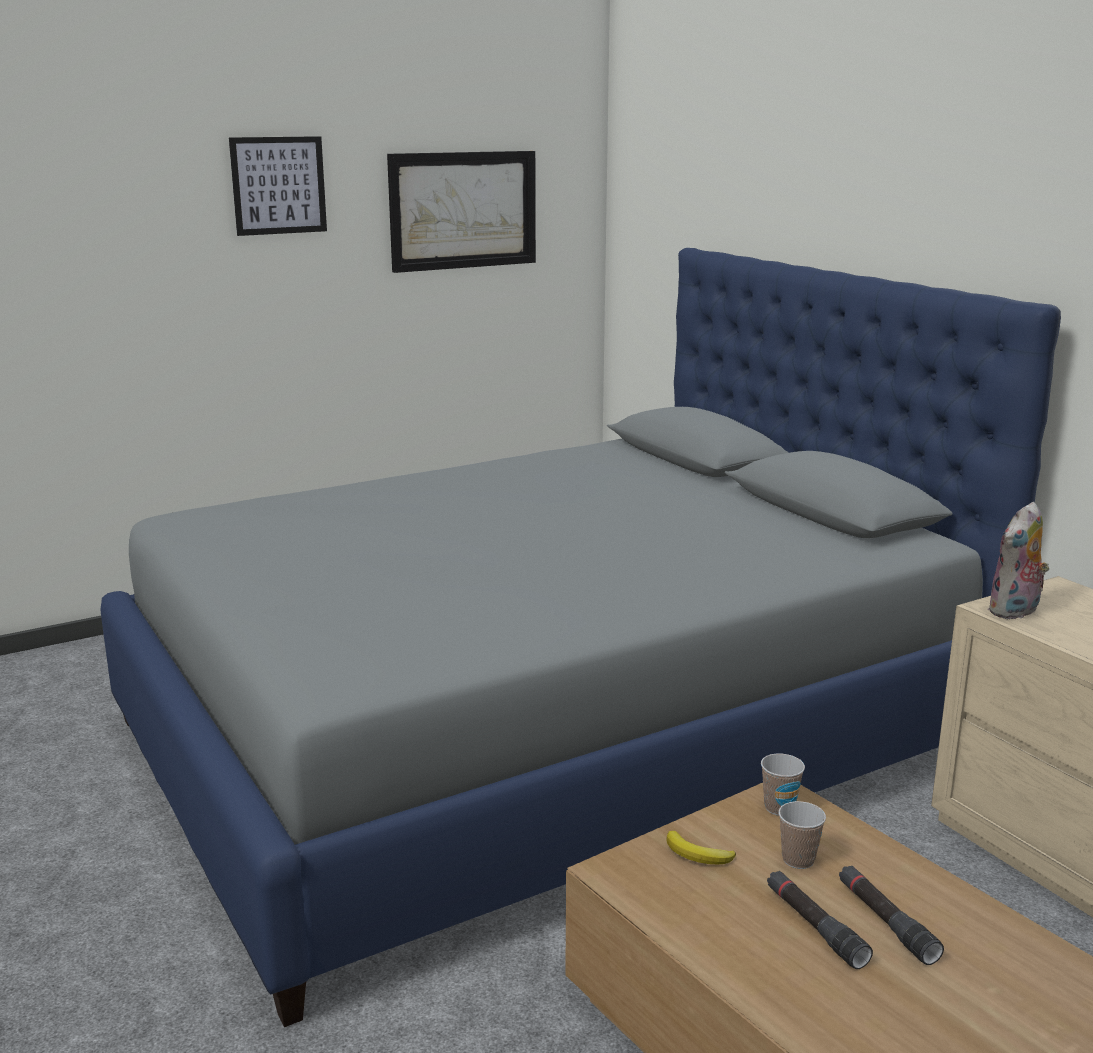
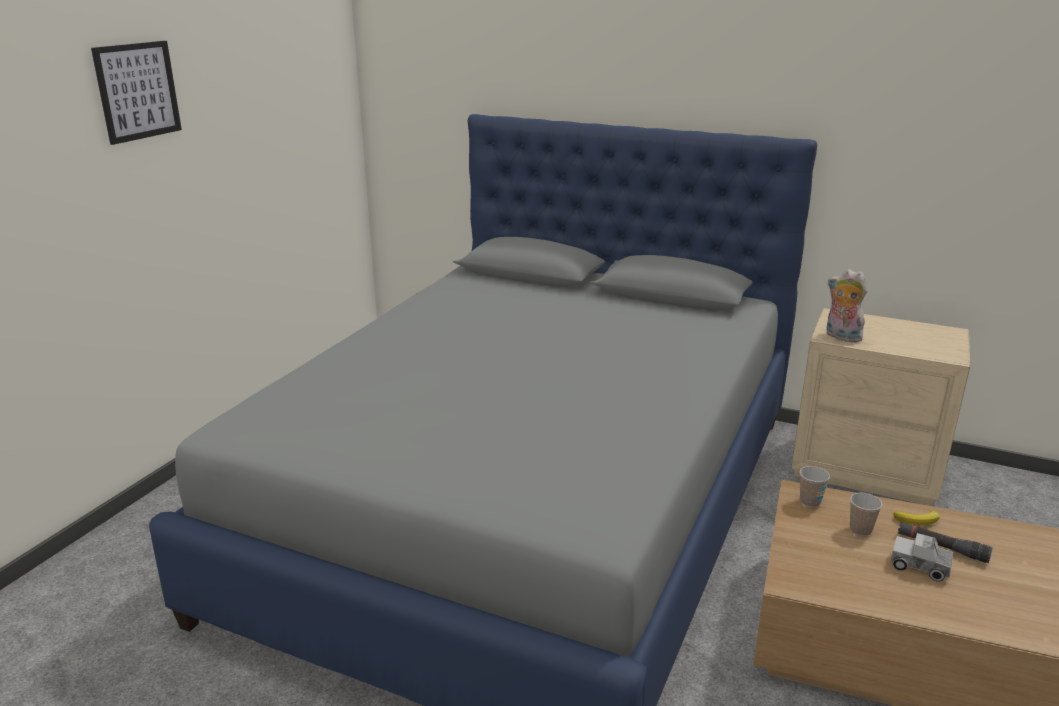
camera: 35 degrees left, 5 degrees up
picture [387,151,536,273] -> none
banana [666,831,736,864] -> banana moved to [894,510,940,525]
black flashlight [767,871,873,969] -> toy truck [891,533,953,582]
plush toy [987,502,1049,619] -> plush toy turned 120 degrees clockwise [827,269,868,342]

